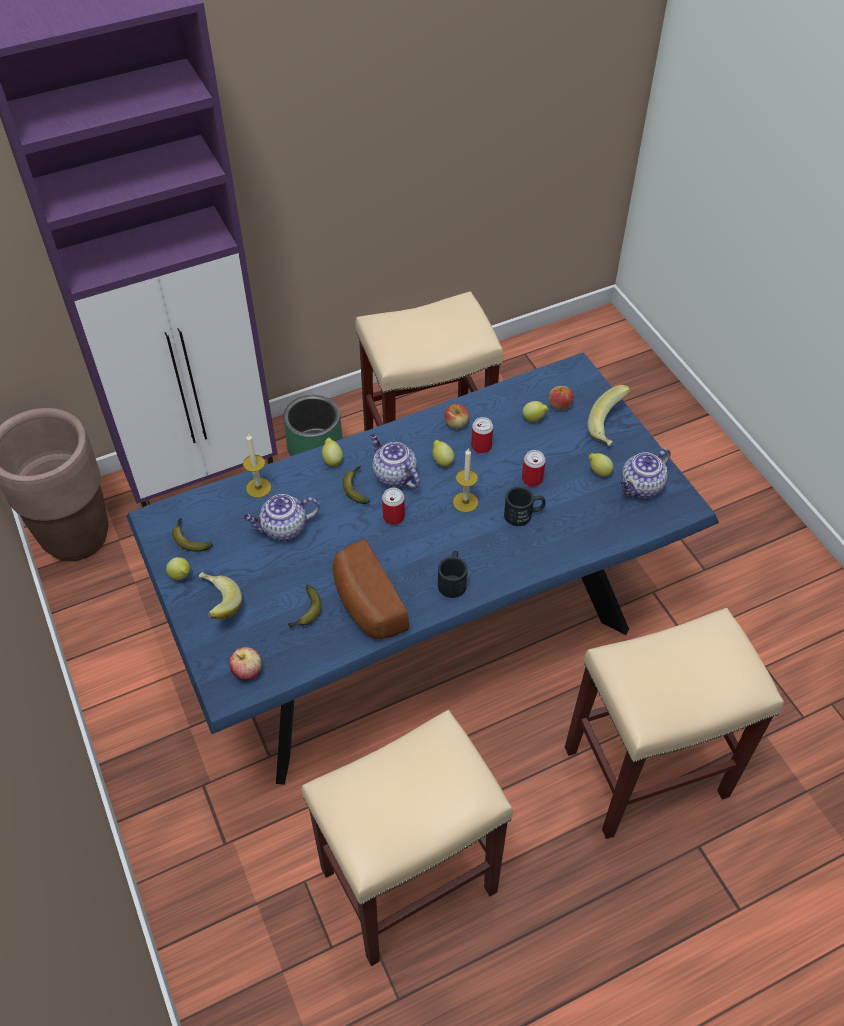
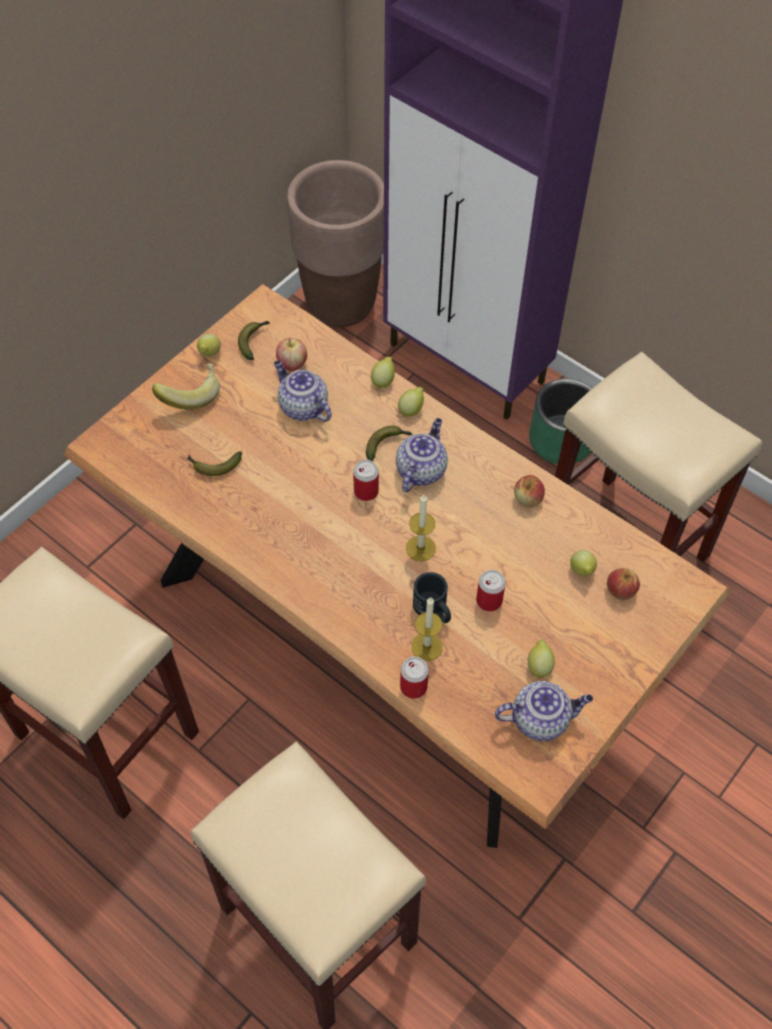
camera: 65 degrees right, 5 degrees up
blue dining table [126,352,719,785] -> brown dining table [63,284,731,848]
apple [229,647,262,681] -> apple moved to [276,338,307,371]
candle [243,434,271,498] -> candle moved to [411,597,443,661]
bread [333,539,409,639] -> none
lemon [432,440,454,467] -> lemon moved to [371,357,395,390]
black mug [438,551,468,598] -> none
can [471,417,493,453] -> can moved to [400,657,429,699]
banana [587,385,631,446] -> none
teapot [621,448,671,498] -> teapot turned 150 degrees clockwise [495,681,593,741]

